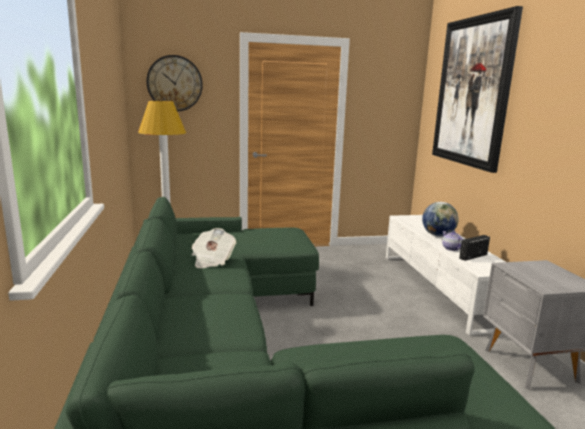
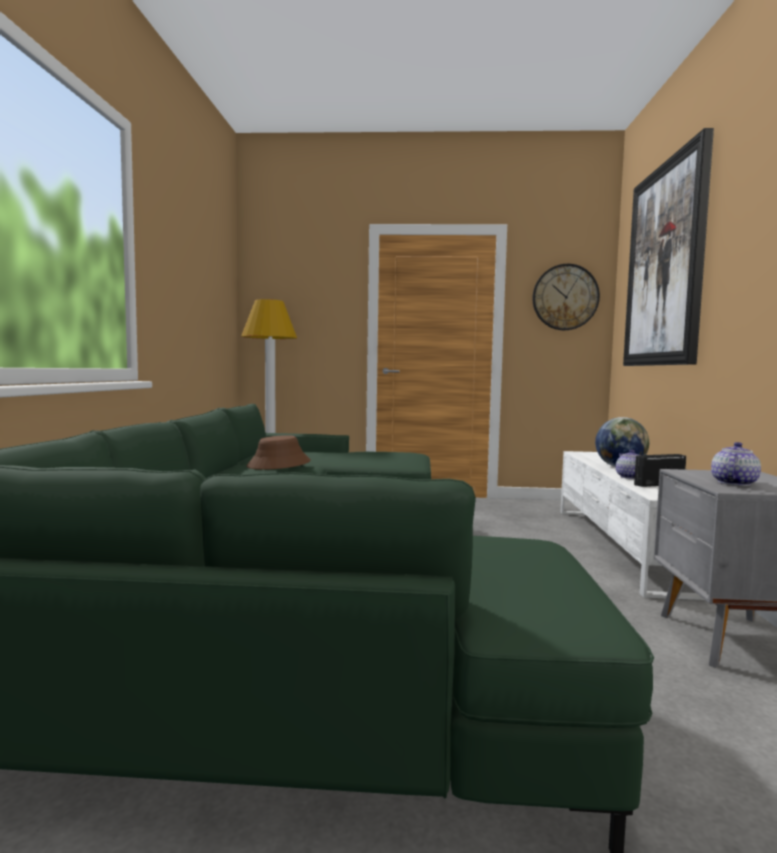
camera: 15 degrees right, 10 degrees down
wall clock [146,55,203,111] -> wall clock moved to [532,264,600,330]
newspaper [191,228,236,268] -> brown hat [247,435,311,470]
none -> teapot [711,442,761,486]

